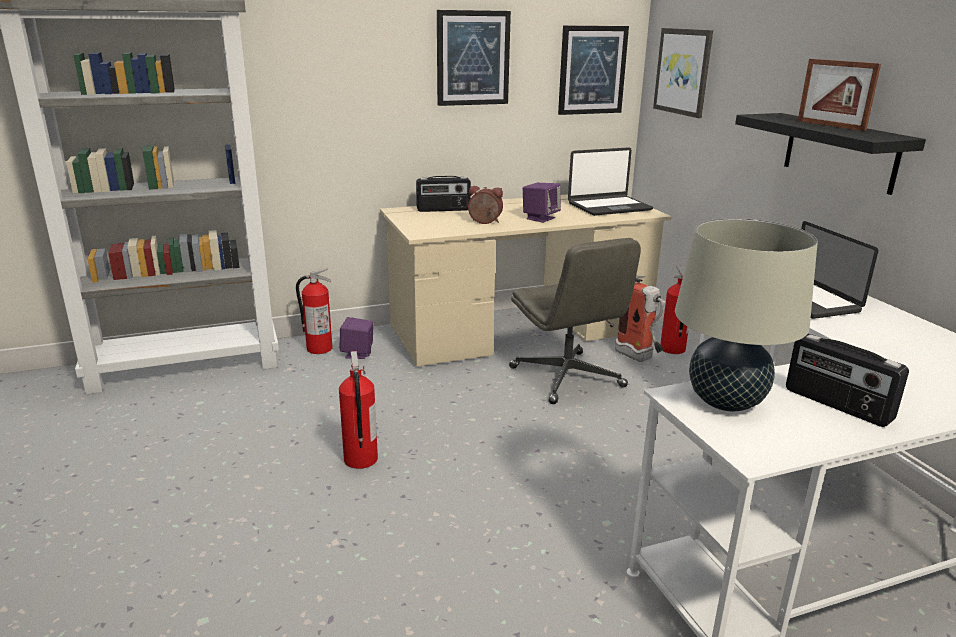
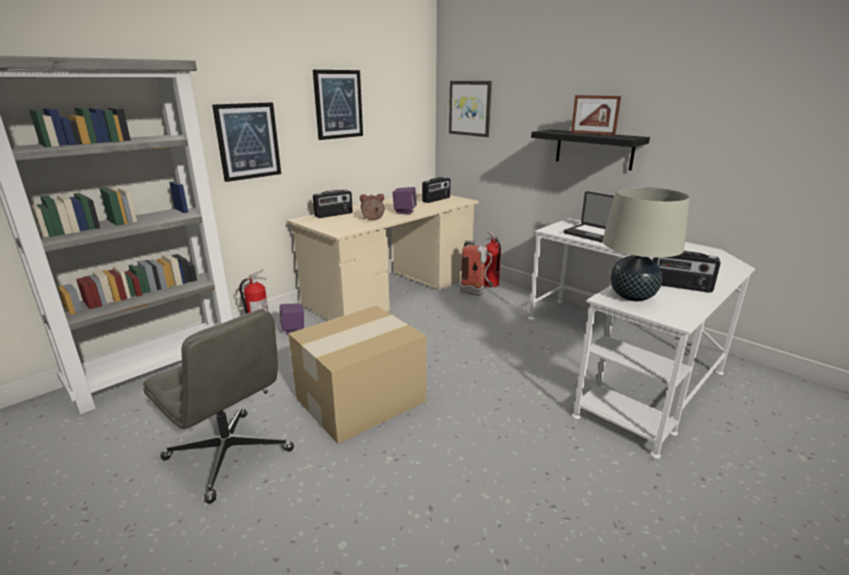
camera: 25 degrees left, 0 degrees up
fire extinguisher [339,351,378,469] -> cardboard box [288,305,426,444]
grey office chair [509,238,641,404] -> grey office chair moved to [144,309,294,504]
picture [558,26,629,115] -> picture moved to [212,102,281,182]
laptop [568,147,653,216] -> radio [422,177,450,203]

